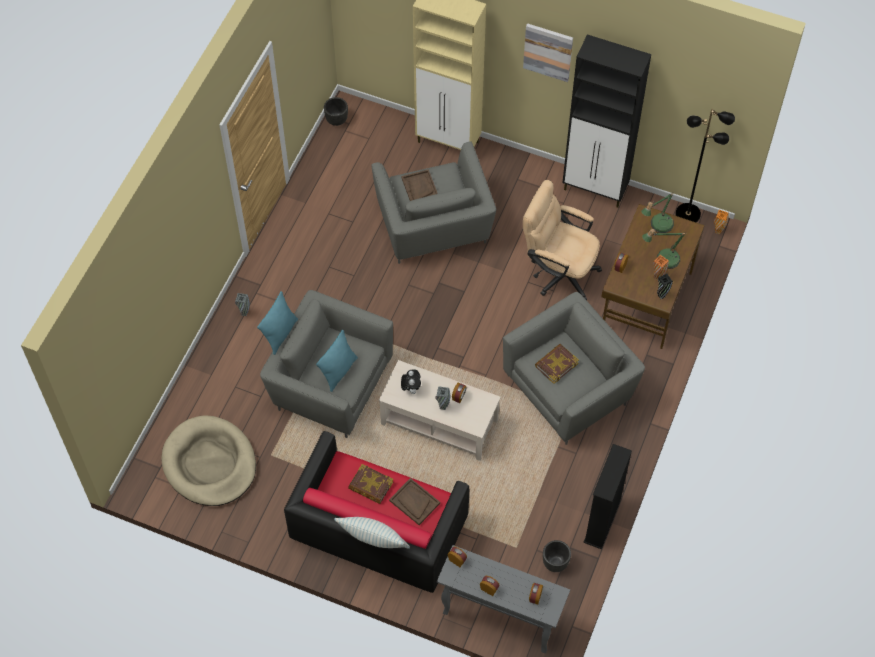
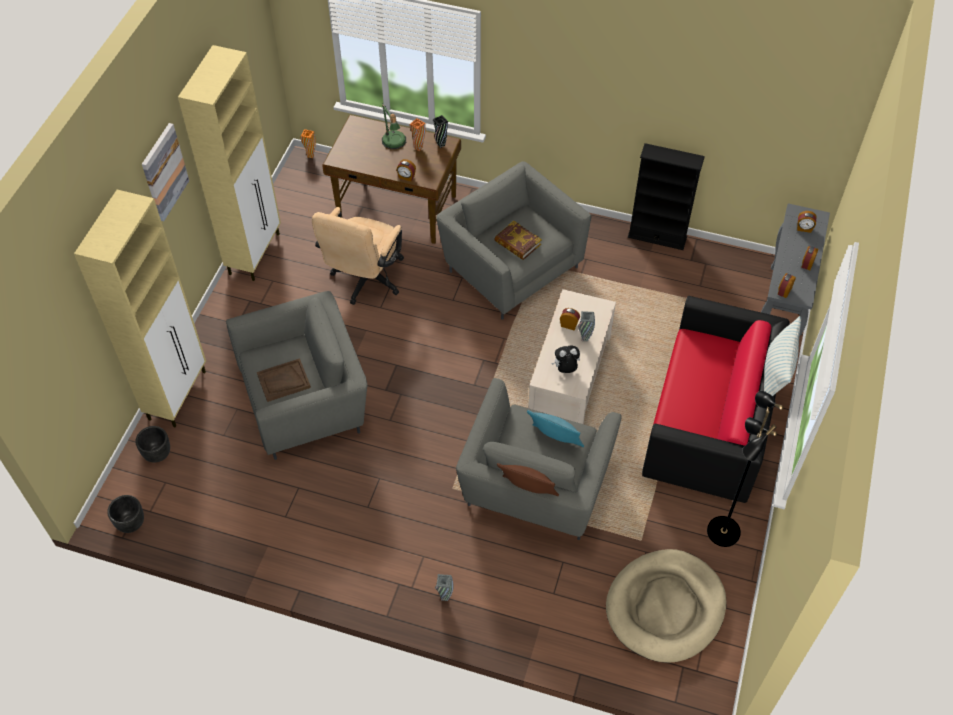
camera: 95 degrees left, 5 degrees down
turquoise pillow [257,291,298,355] -> brown pillow [497,463,559,496]
book [348,464,393,504] -> none
brown tray [389,478,440,525] -> none
black planter [543,540,571,572] -> black planter moved to [135,426,170,463]
black cabinet [562,34,651,208] -> beige cabinet [178,45,281,281]
table lamp [641,193,674,233] -> none
black floor lamp [675,109,735,223] -> black floor lamp moved to [707,391,784,547]

